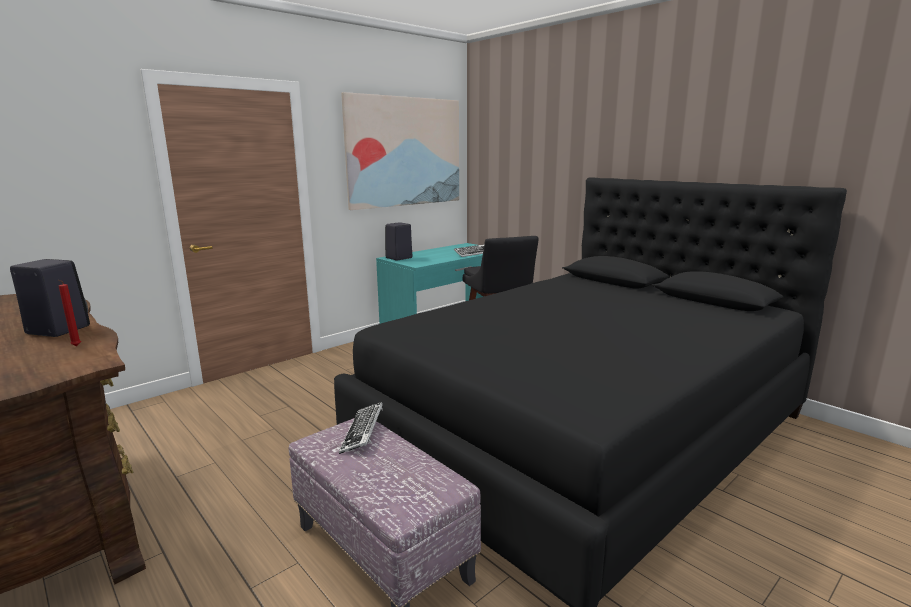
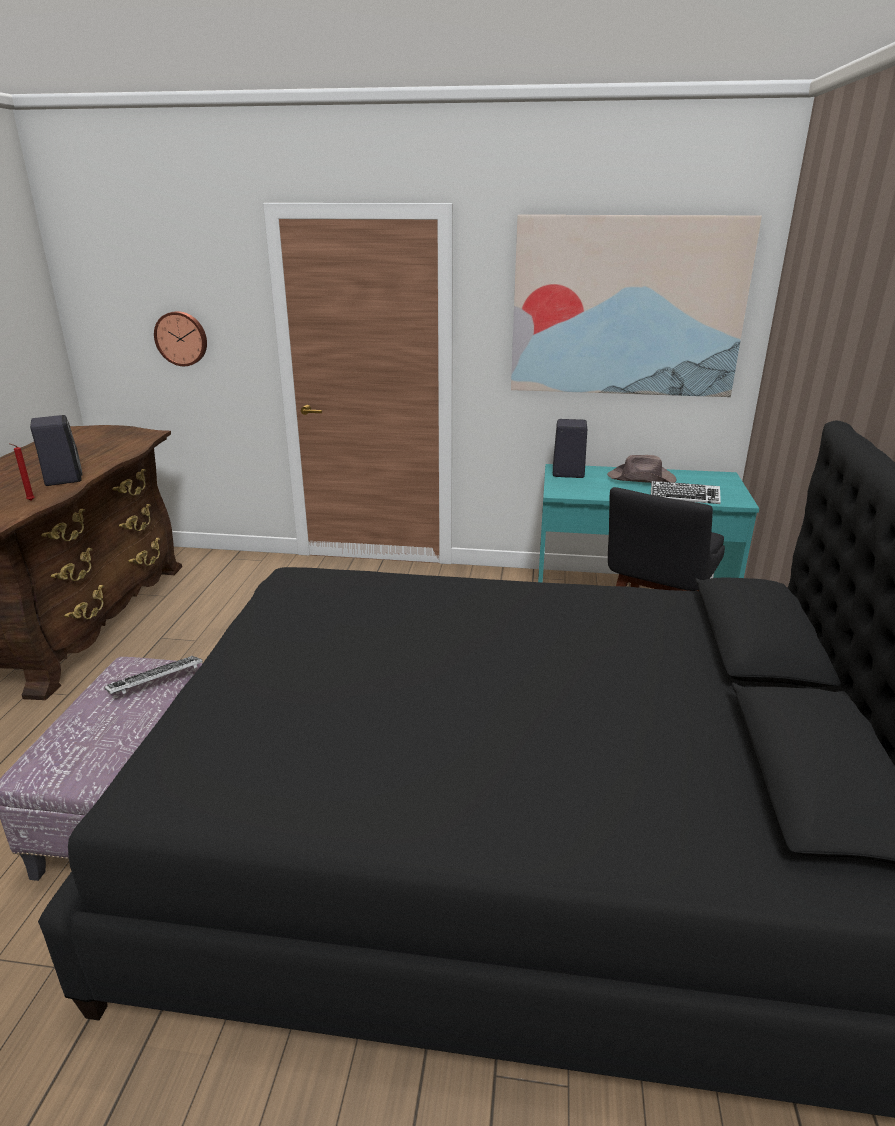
camera: 50 degrees right, 10 degrees up
none -> wall clock [154,311,207,366]
none -> brown hat [607,455,676,483]

